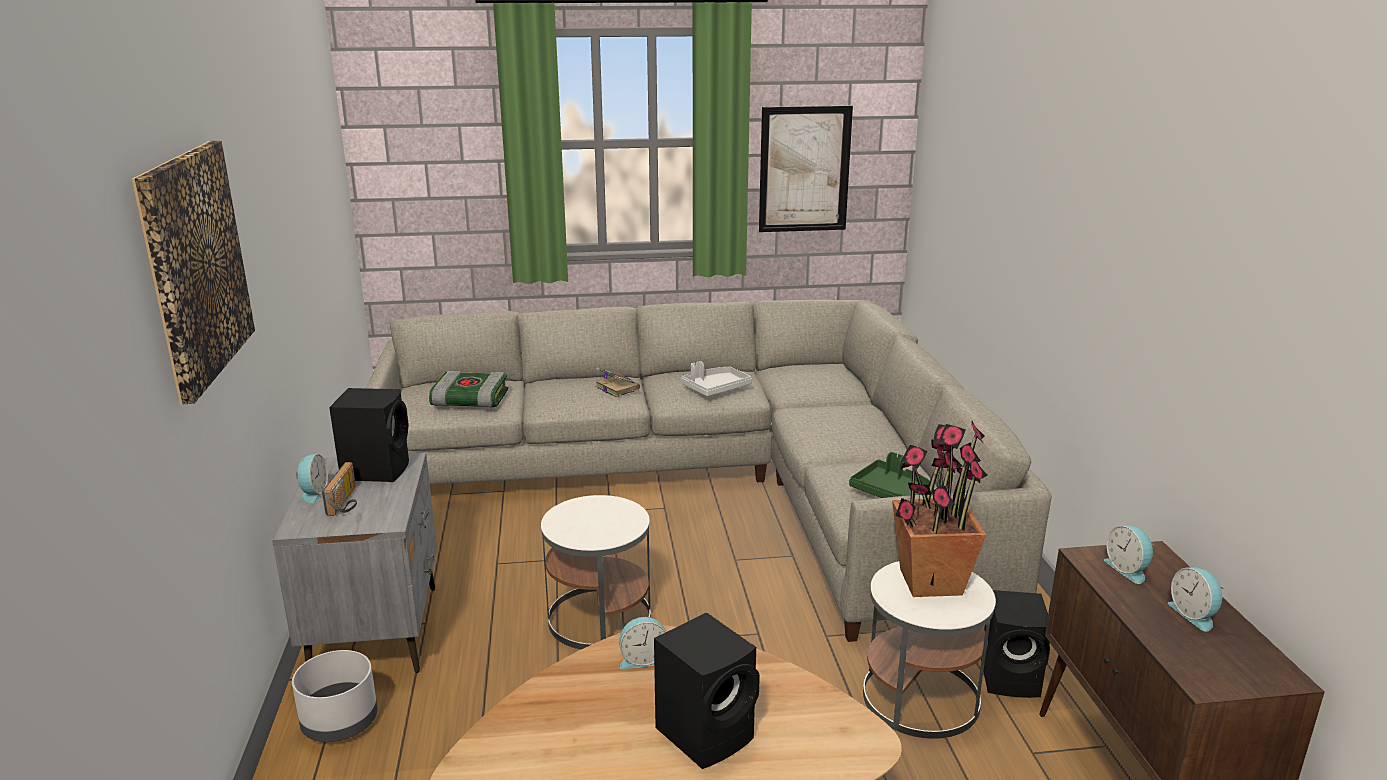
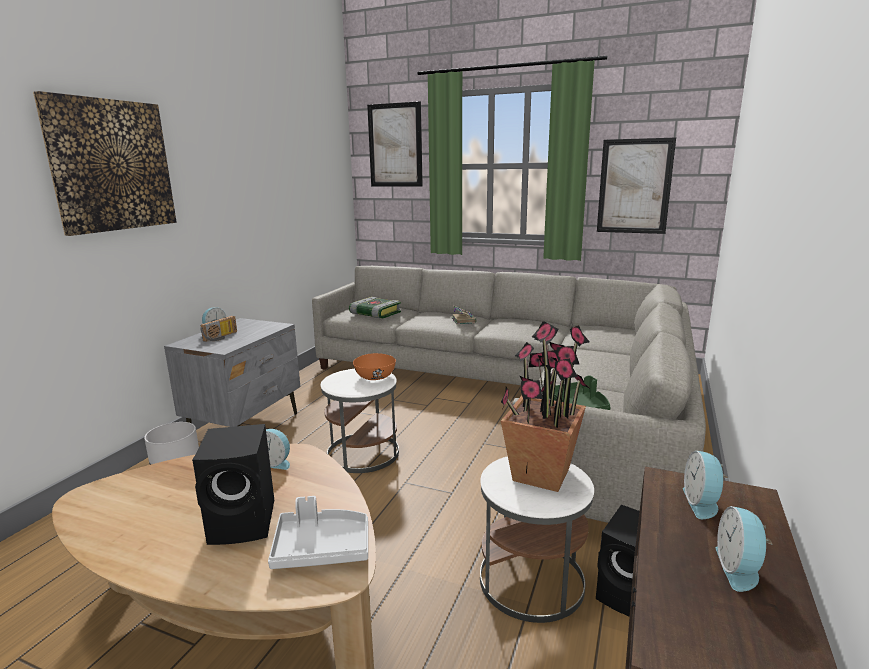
camera: 30 degrees right, 5 degrees down
black speaker [329,388,409,482] -> none
grey tray [681,361,752,396] -> grey tray moved to [268,496,368,569]
none -> orange bowl [353,353,396,380]
none -> picture [367,101,423,186]

